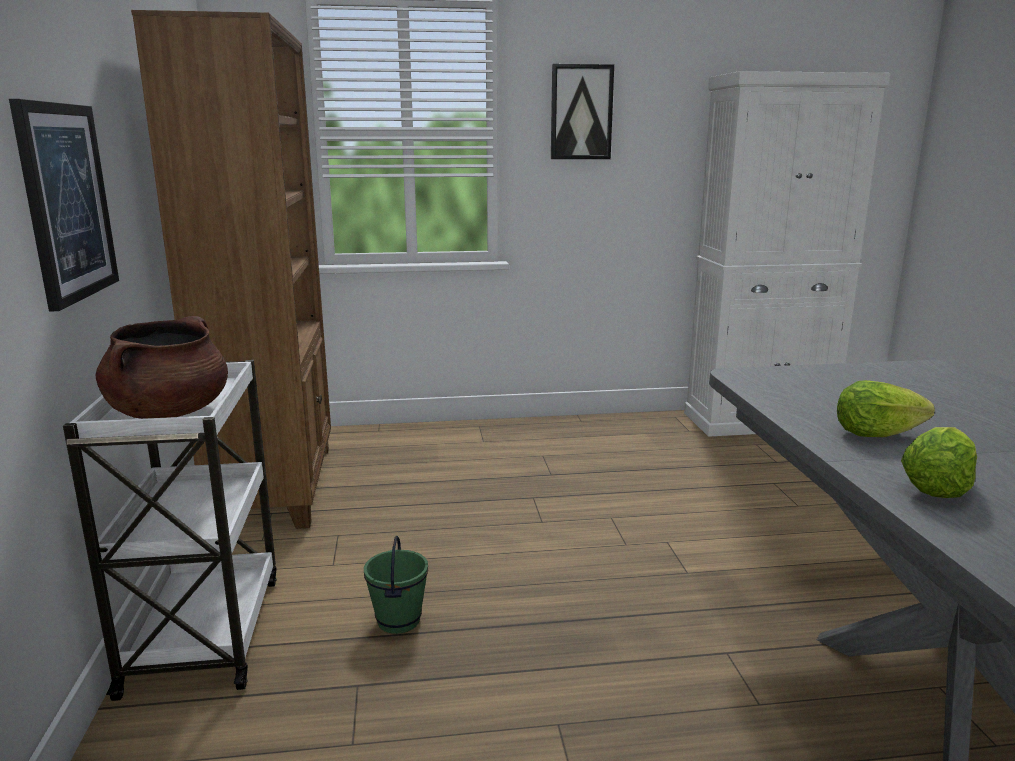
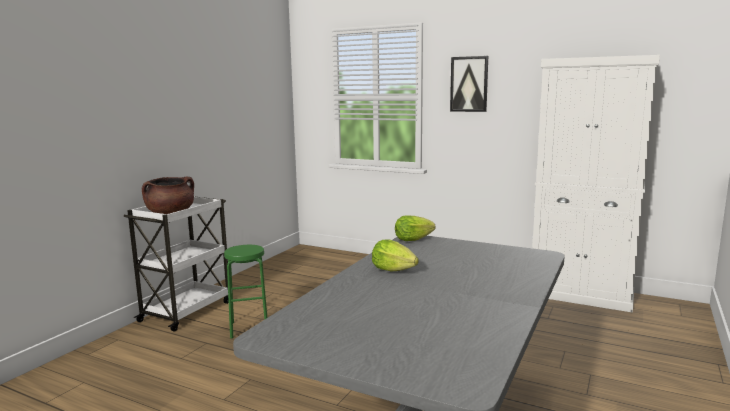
camera: 35 degrees right, 5 degrees down
picture [9,99,119,312] -> none
brown bookcase [131,10,331,529] -> none
green bucket [364,536,428,634] -> green stool [224,245,267,339]
lettuce [901,427,977,498] -> lettuce moved to [395,215,435,241]

